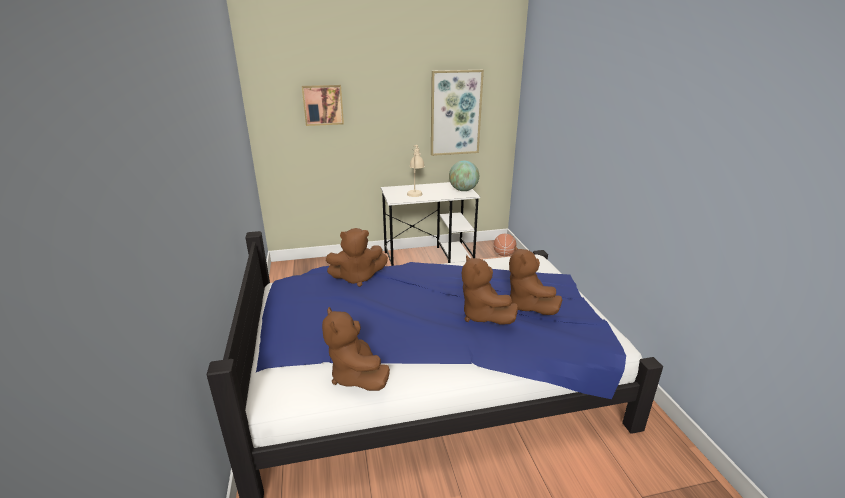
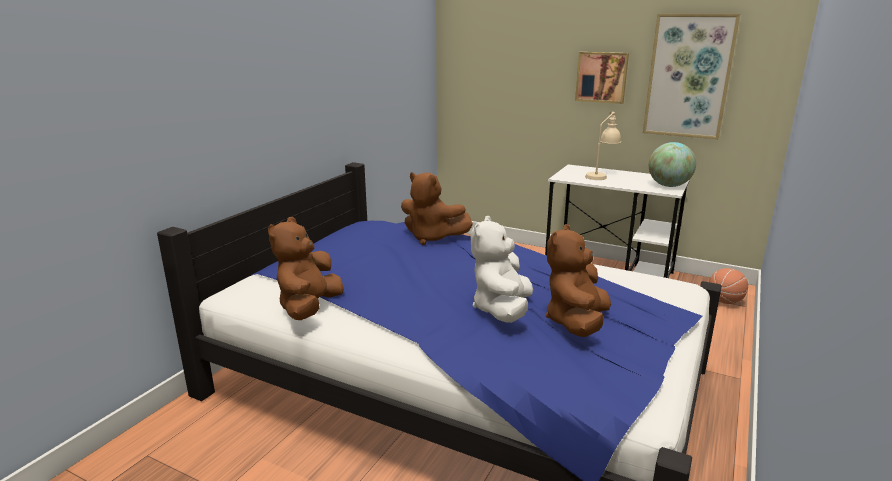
camera: 40 degrees right, 5 degrees down
picture [302,85,344,126] -> picture moved to [575,52,629,104]
brown plush toy [461,255,518,325] -> white plush toy [471,216,533,323]

